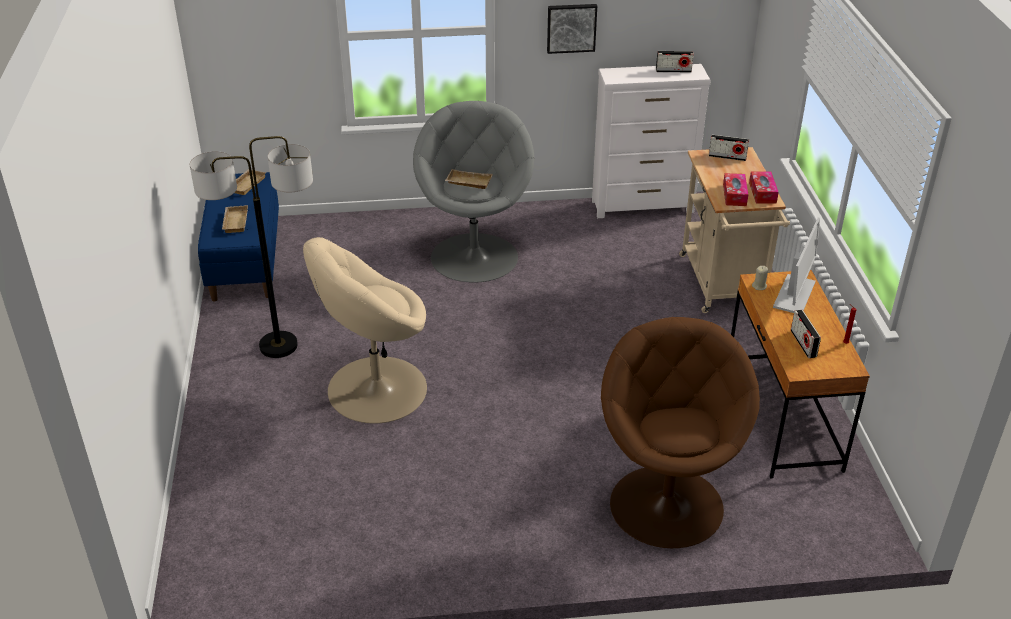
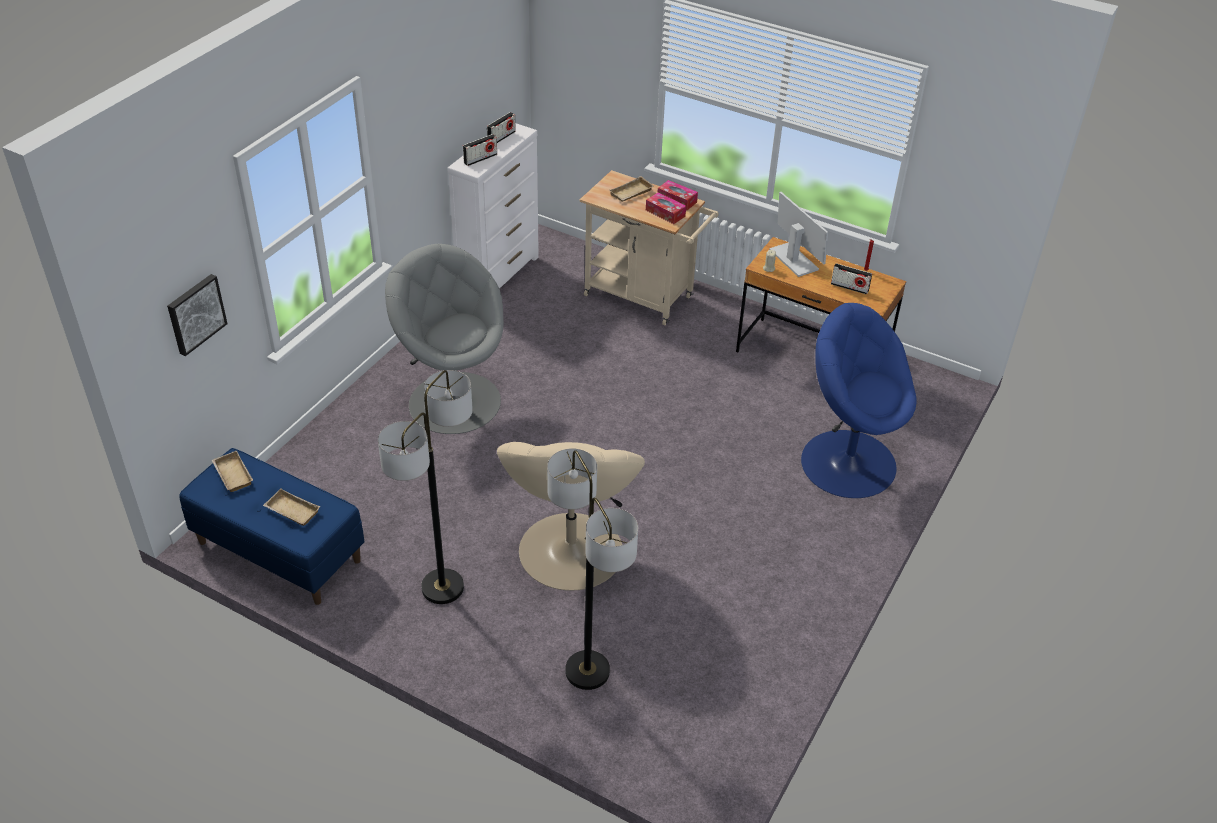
camera: 55 degrees left, 5 degrees up
beige tray [445,169,493,189] -> beige tray moved to [609,176,654,202]
picture [547,4,597,54] -> picture moved to [167,274,228,356]
brown armchair [601,317,760,548] -> blue armchair [801,303,916,498]
radio [709,135,749,161] -> radio moved to [463,134,497,166]
none -> floor lamp [547,448,638,690]

